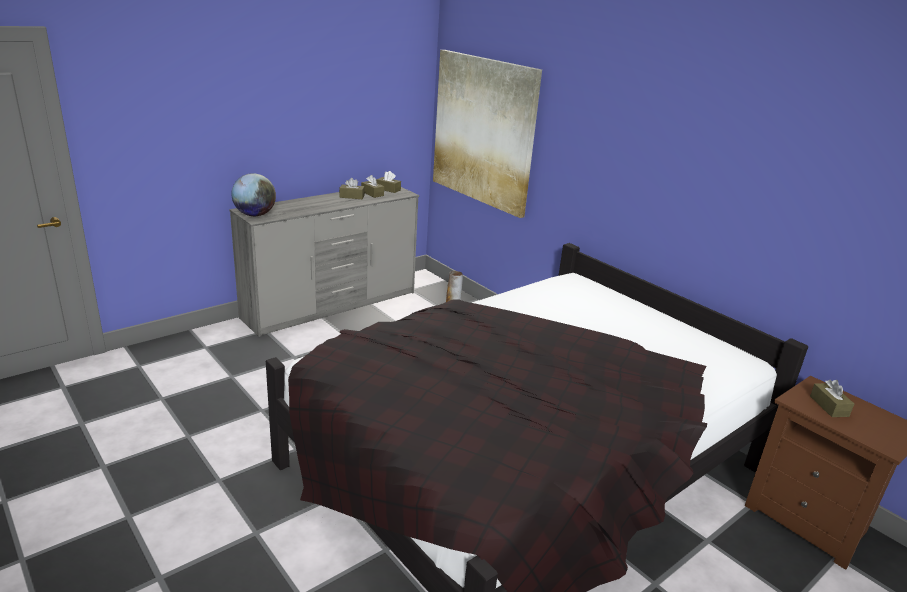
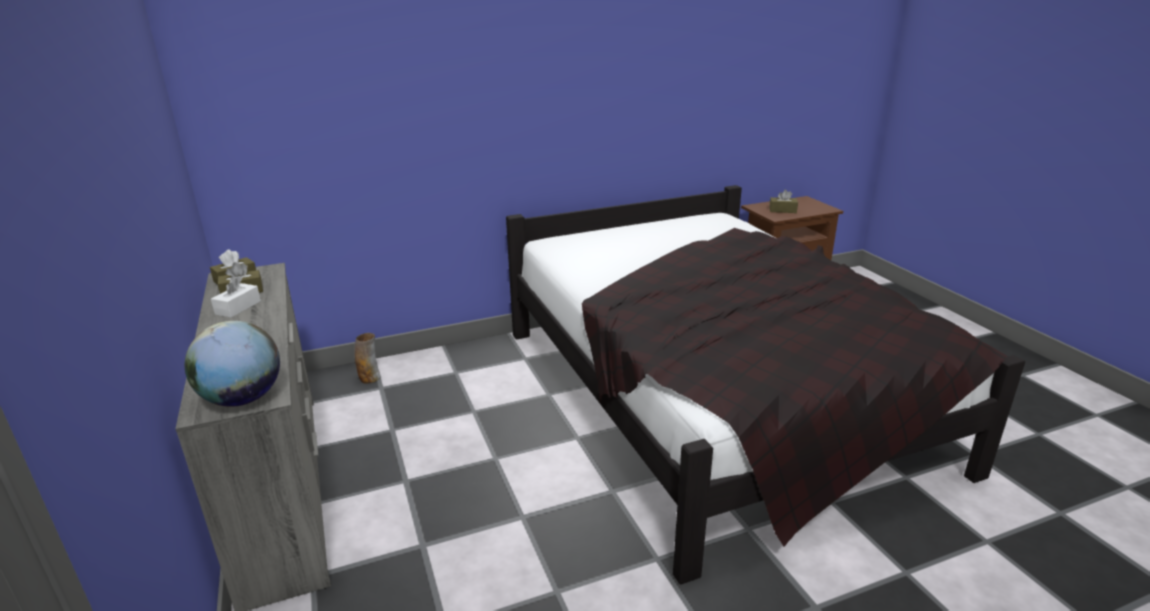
camera: 70 degrees left, 0 degrees up
brown tissue box [339,178,365,199] -> white tissue box [211,276,261,318]
picture [433,50,542,218] -> none

